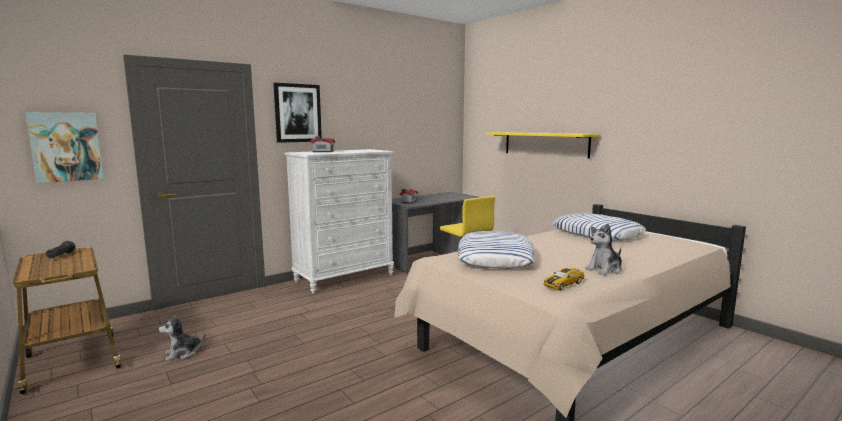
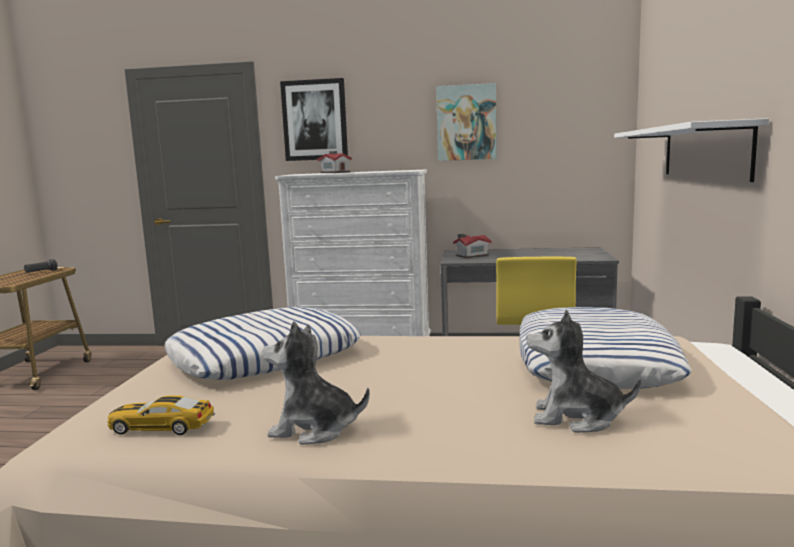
camera: 45 degrees right, 0 degrees up
picture [25,112,104,183] -> picture moved to [436,83,497,161]
plush toy [159,315,206,361] -> plush toy moved to [527,310,641,433]
yellow shelf [485,132,600,159] -> white shelf [614,118,769,182]

